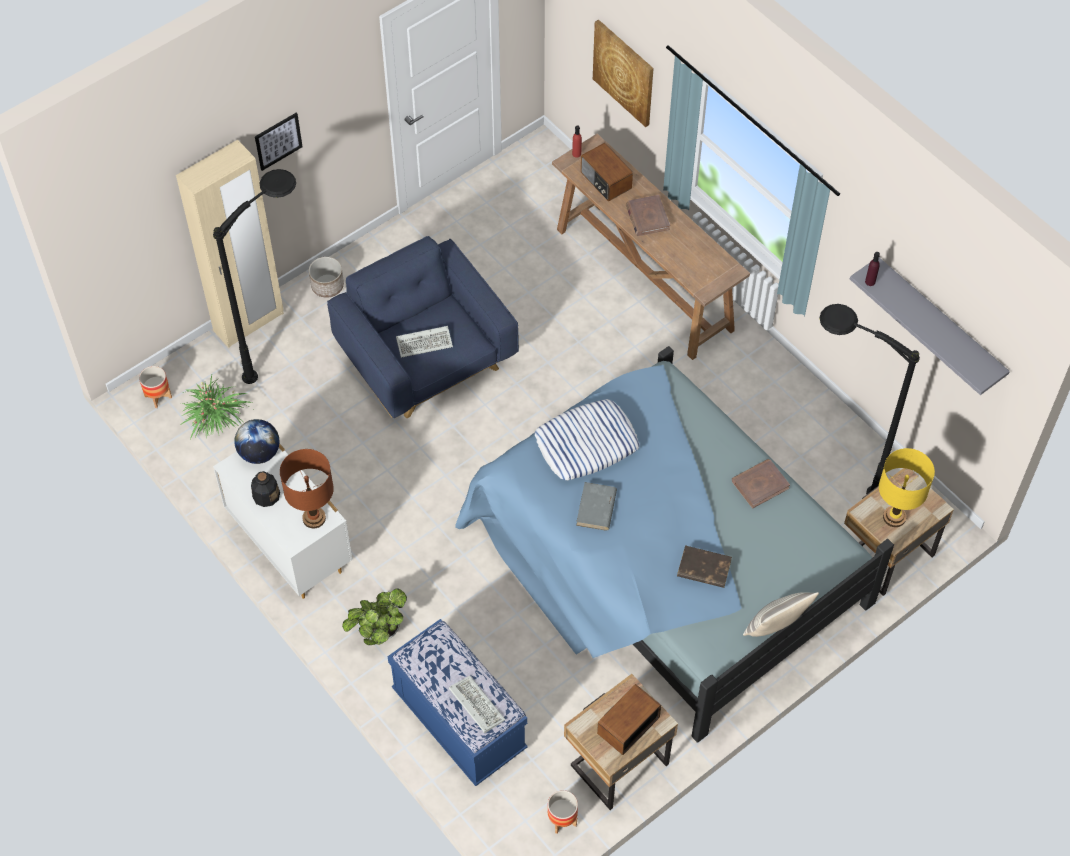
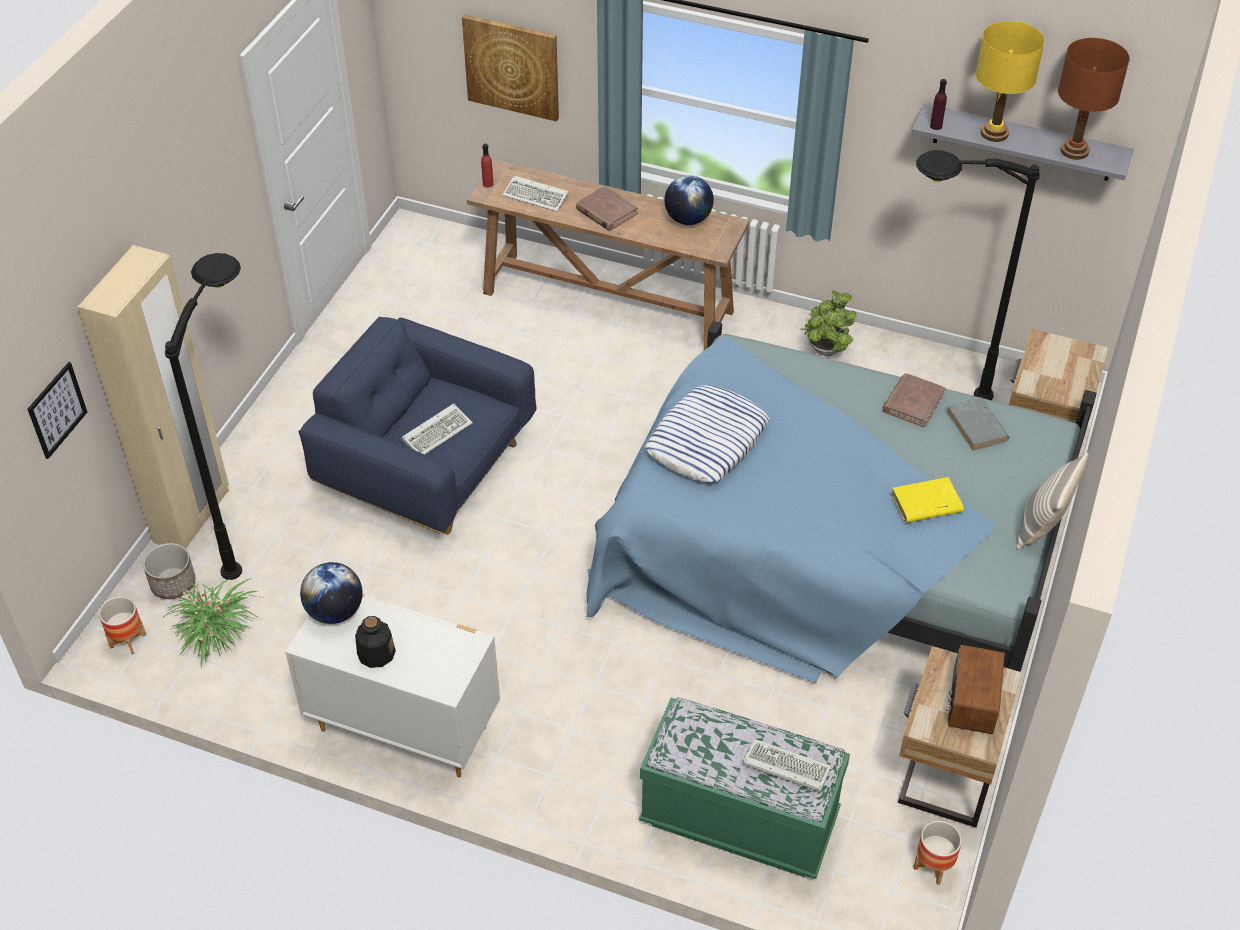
camera: 30 degrees left, 10 degrees down
picture [255,113,303,171] -> picture moved to [28,362,87,459]
brown table lamp [280,449,334,528] -> brown table lamp moved to [1058,38,1130,160]
planter [309,257,344,298] -> planter moved to [143,543,195,599]
potted plant [342,588,407,645] -> potted plant moved to [800,290,857,356]
blue bench [387,619,528,786] -> green bench [639,697,850,879]
grey book [576,482,617,531] -> grey book moved to [947,397,1009,451]
radio [581,143,633,202] -> keyboard [502,176,569,212]
brown book [677,545,732,588] -> yellow book [892,477,964,523]
yellow table lamp [879,448,935,527] -> yellow table lamp moved to [976,21,1045,142]
none -> globe [664,175,714,225]

